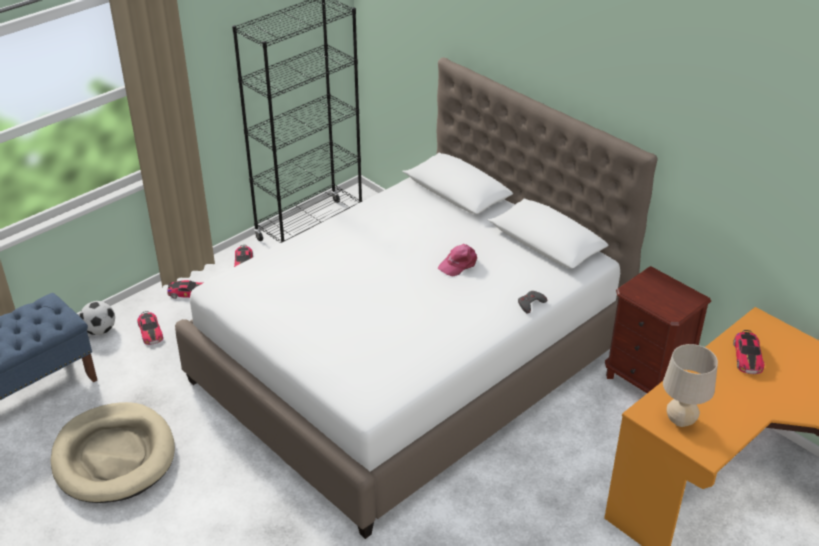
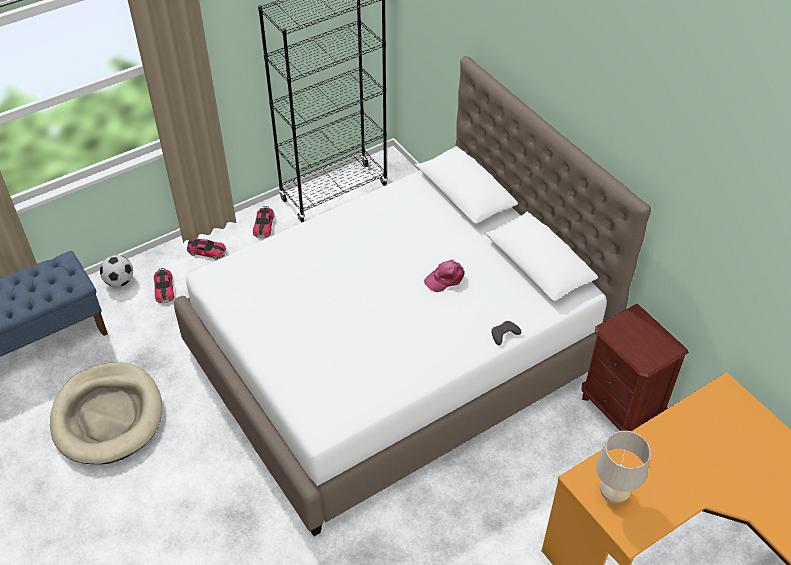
camera: 10 degrees right, 10 degrees up
toy car [733,330,764,374] -> none

